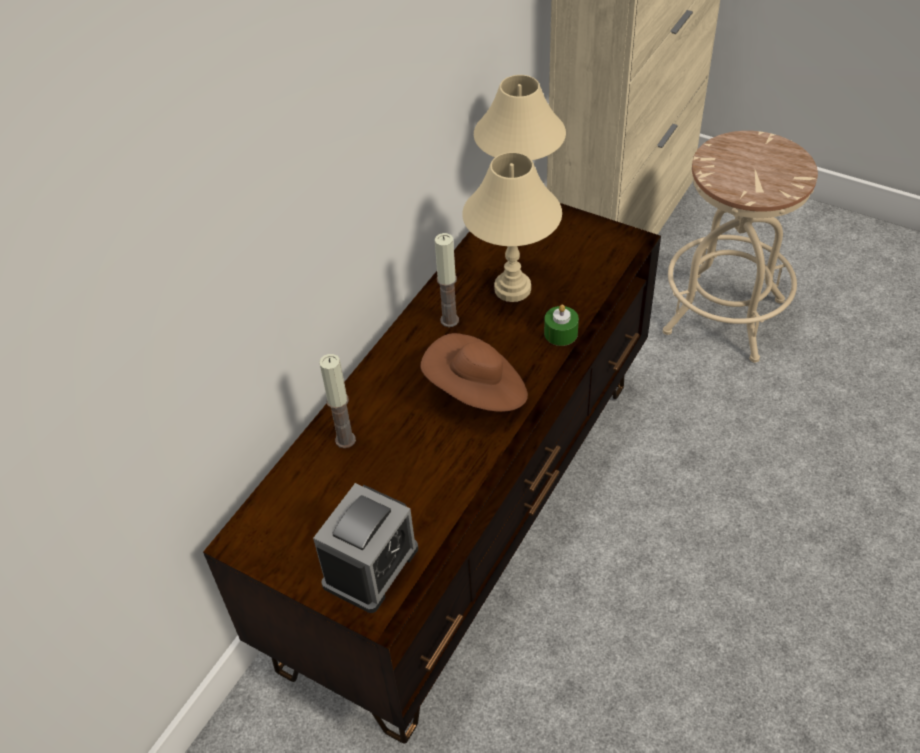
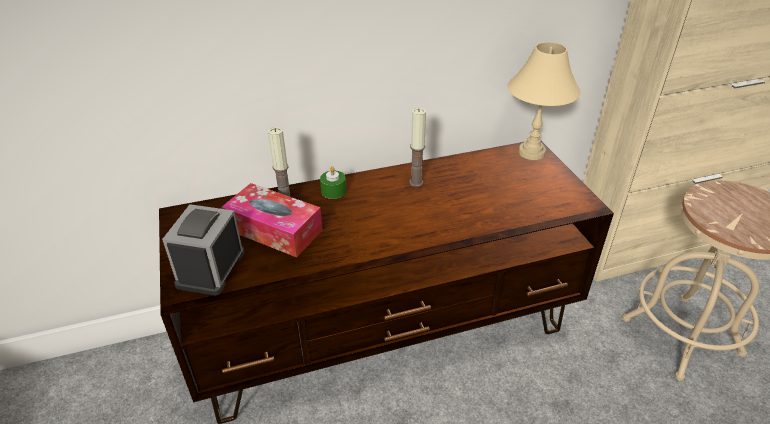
camera: 40 degrees right, 10 degrees down
alarm clock [313,483,418,613] -> alarm clock turned 120 degrees clockwise [162,204,245,296]
brown hat [420,333,528,412] -> none
beige table lamp [462,152,562,302] -> none
green candle [544,305,579,346] -> green candle moved to [320,166,346,199]
none -> tissue box [222,183,323,257]

